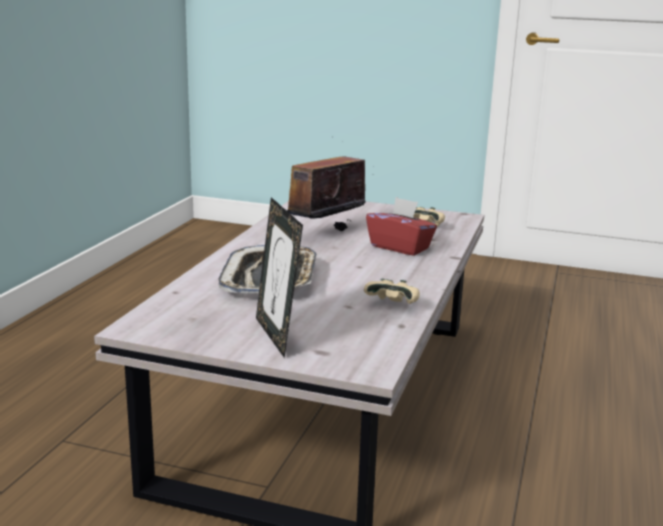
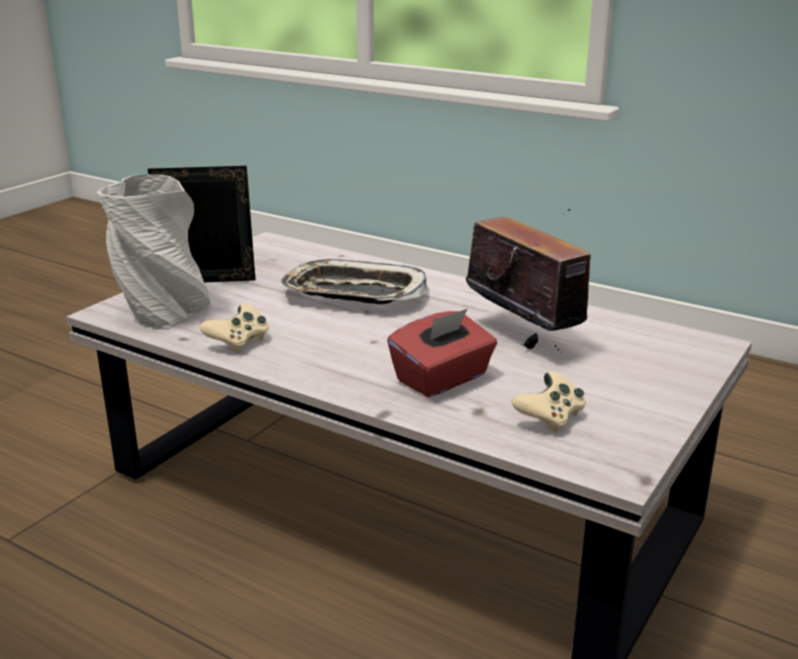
camera: 105 degrees right, 5 degrees up
none -> grey vase [97,174,210,328]

